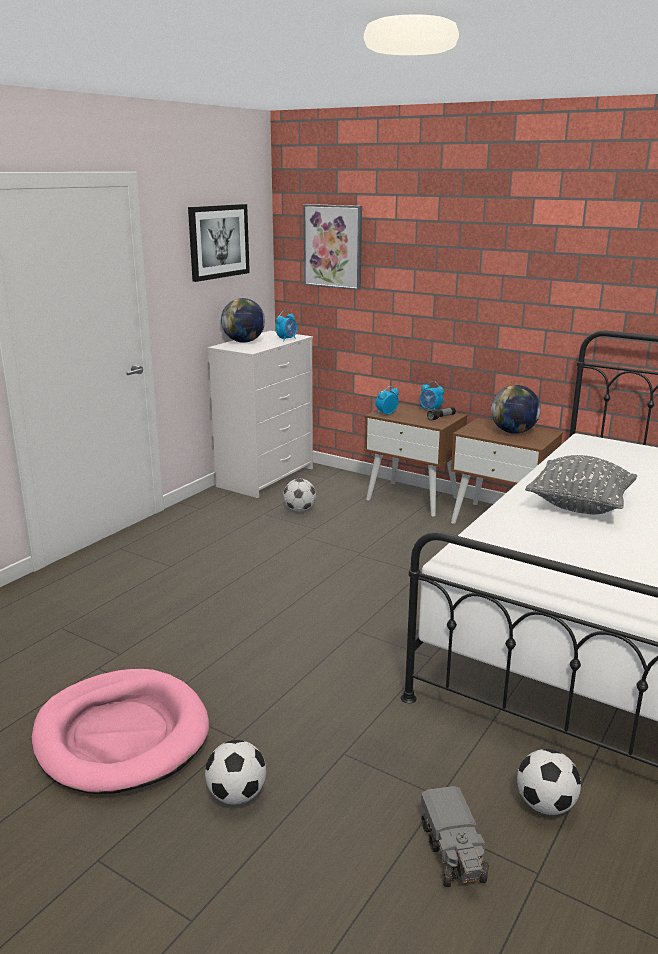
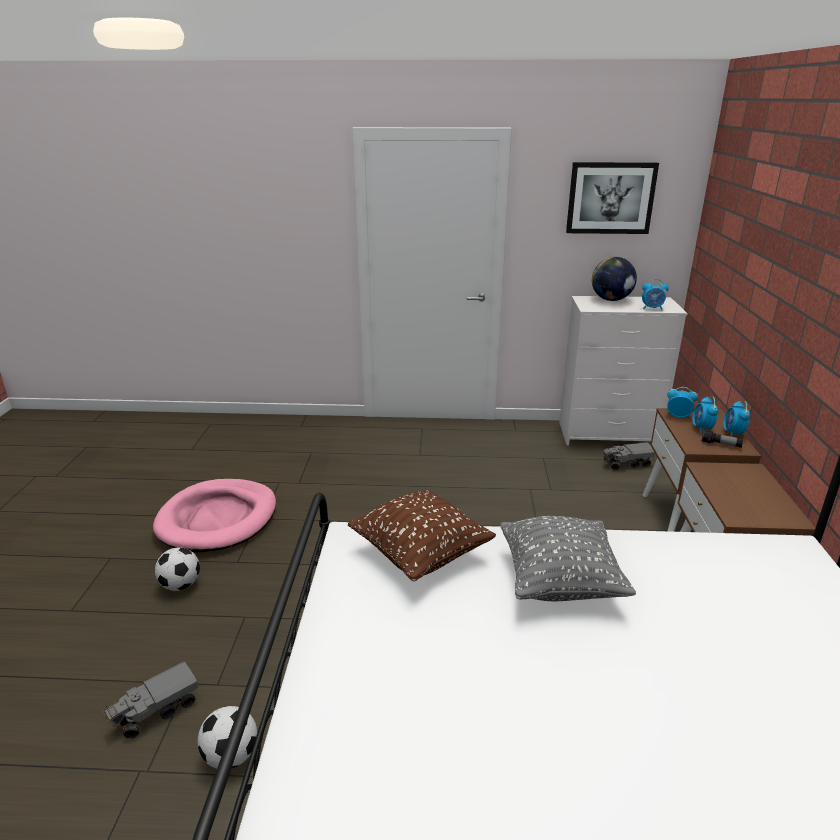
camera: 60 degrees right, 5 degrees up
football [283,479,316,511] -> none
picture [303,204,362,290] -> none
globe [491,385,541,434] -> none
none -> brown pillow [348,488,496,581]
none -> toy truck [603,442,655,470]
none -> alarm clock [692,396,718,433]

